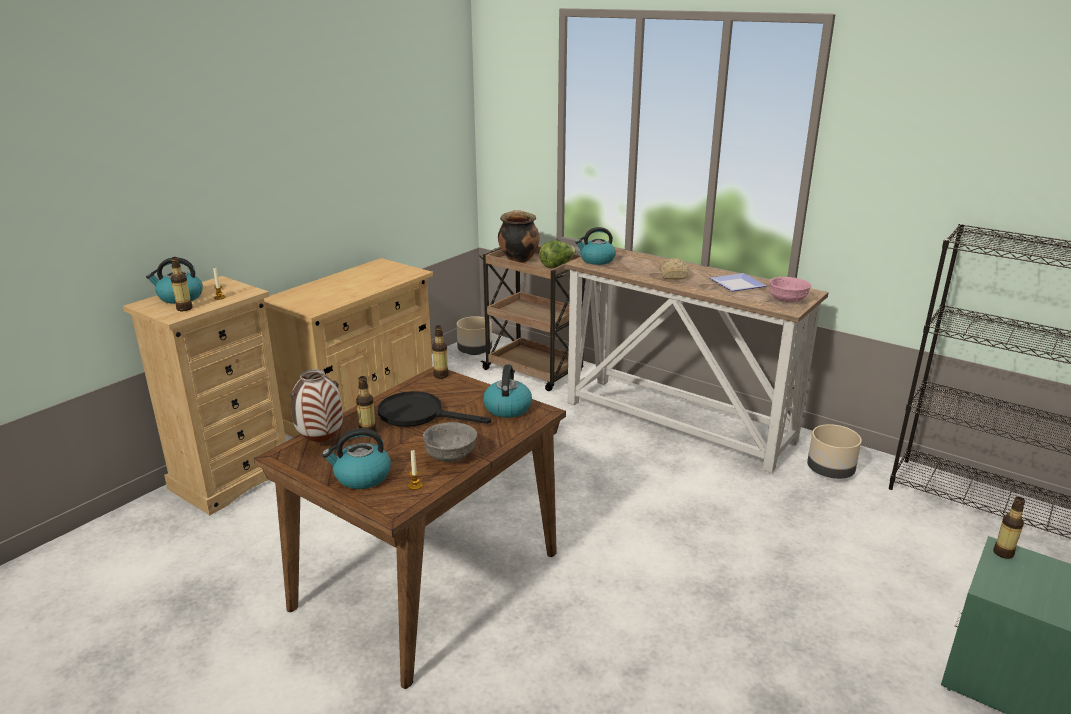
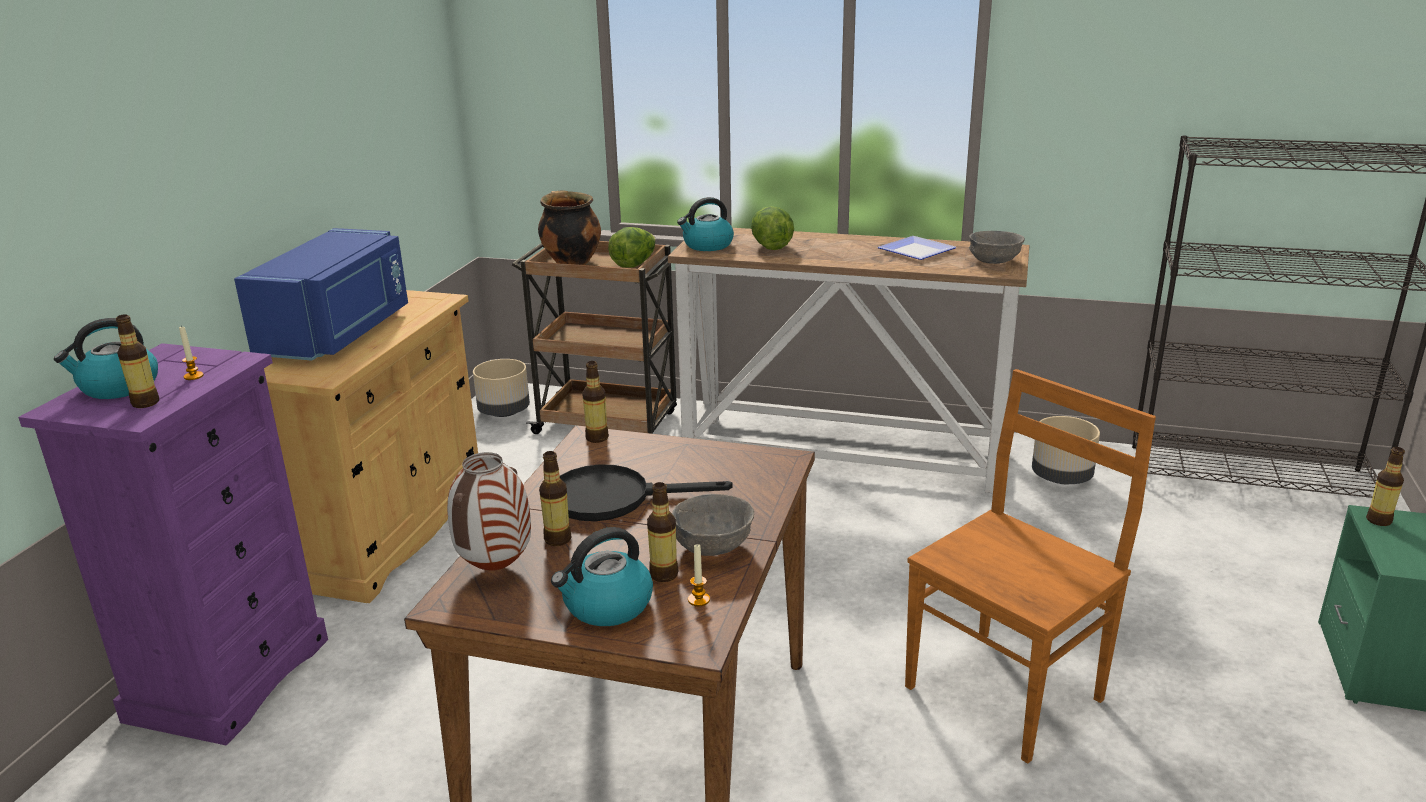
camera: 20 degrees left, 0 degrees up
beige dresser [123,276,286,515] -> purple dresser [18,343,328,746]
kettle [483,364,532,418] -> none
bread [659,258,689,279] -> none
pink bowl [770,277,811,303] -> grey bowl [969,231,1025,264]
none -> blue microwave [234,228,408,361]
none -> bottle [647,482,678,582]
none -> lettuce [751,206,794,250]
none -> brown chair [905,369,1156,764]

